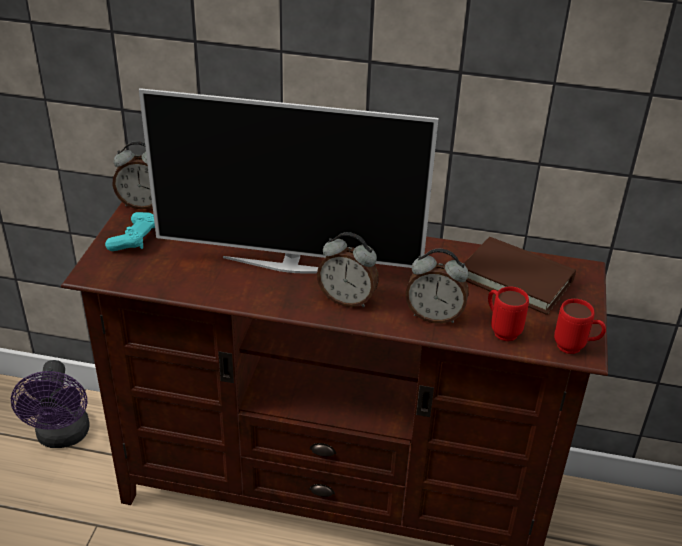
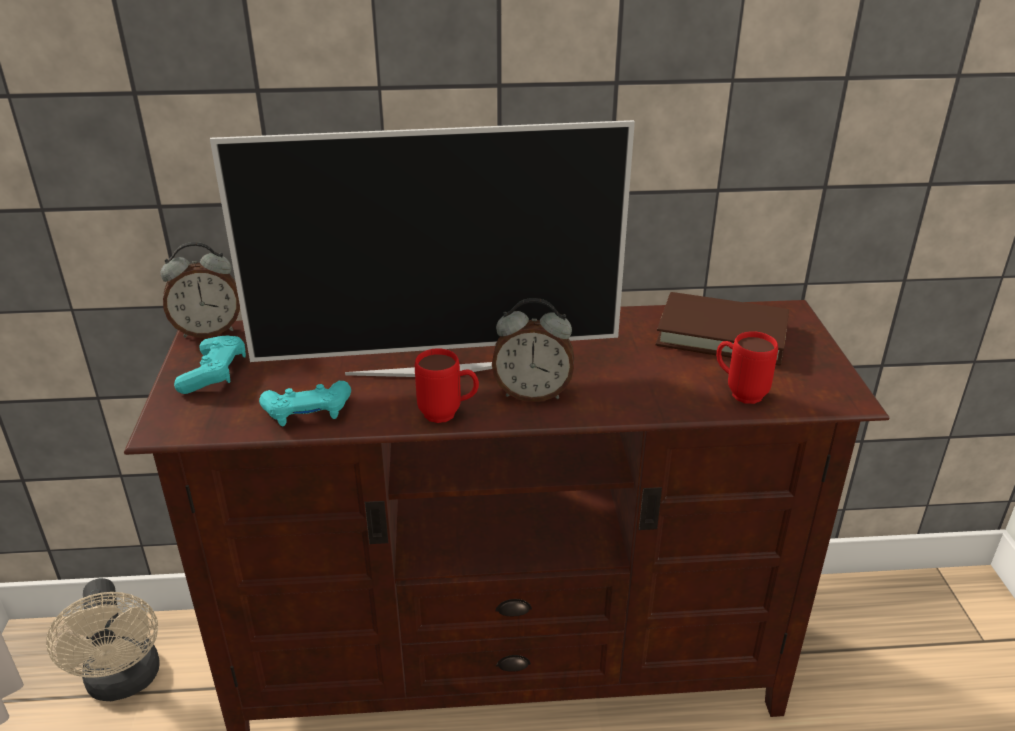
camera: 15 degrees left, 5 degrees down
purple fan [11,360,90,448] -> beige fan [46,578,160,701]
alarm clock [405,249,469,324] -> none
red mug [554,299,606,354] -> red mug moved to [415,348,479,423]
none -> turquoise game controller [259,381,351,426]

